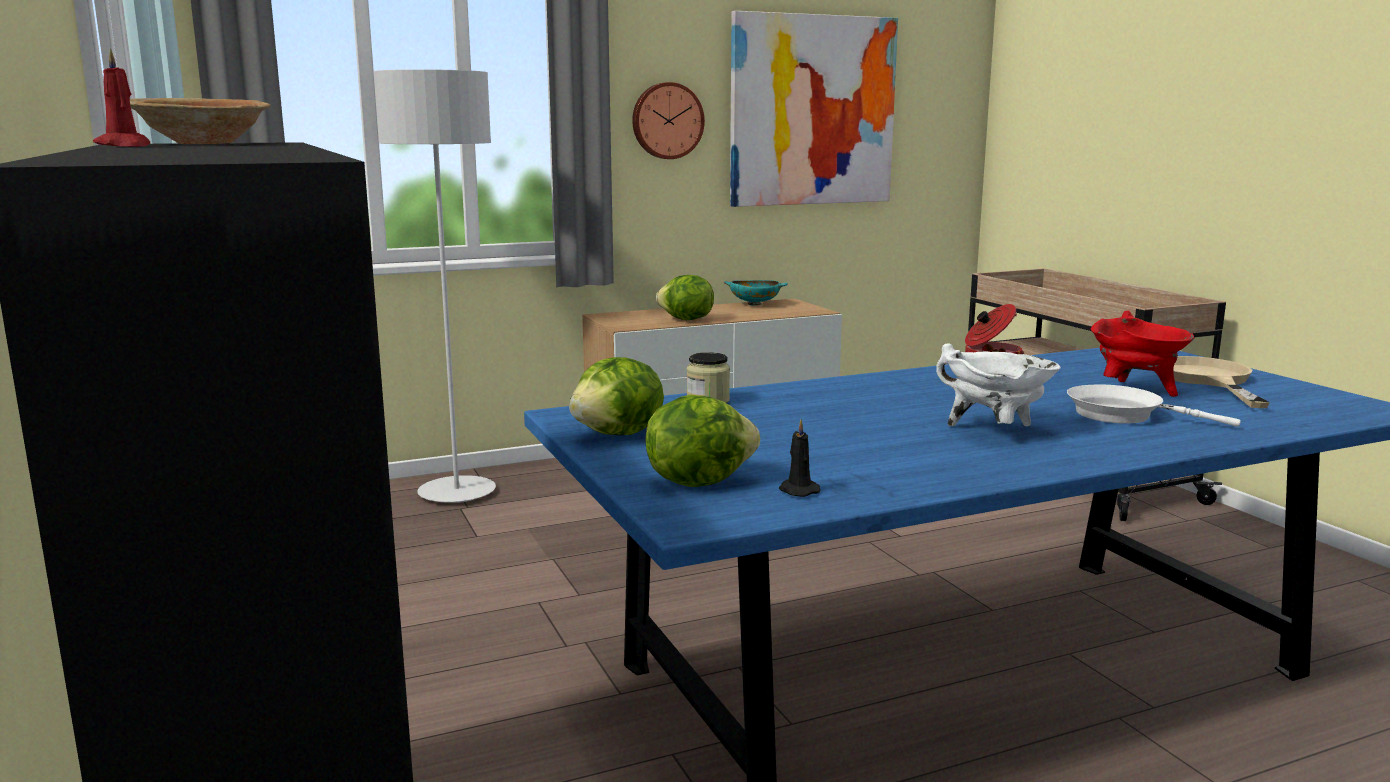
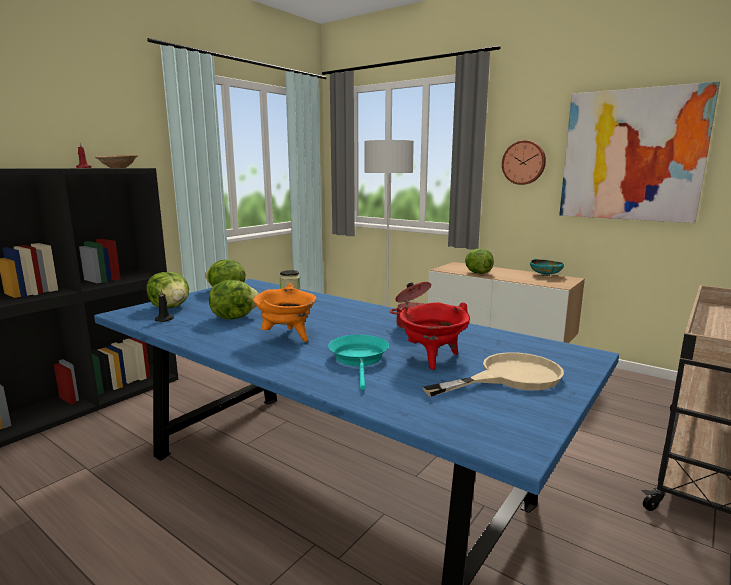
camera: 60 degrees right, 0 degrees up
white cooking pot [936,343,1061,426] -> orange cooking pot [253,283,317,342]
white frying pan [1067,384,1241,427] -> turquoise frying pan [328,335,389,390]
none -> lettuce [209,280,260,320]

